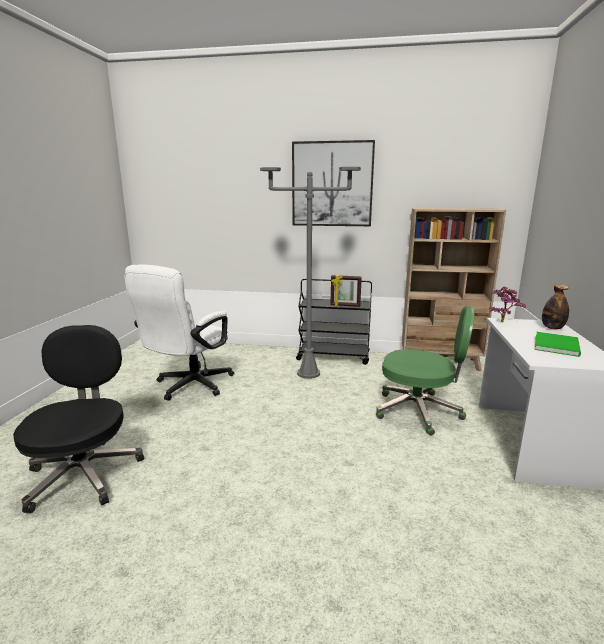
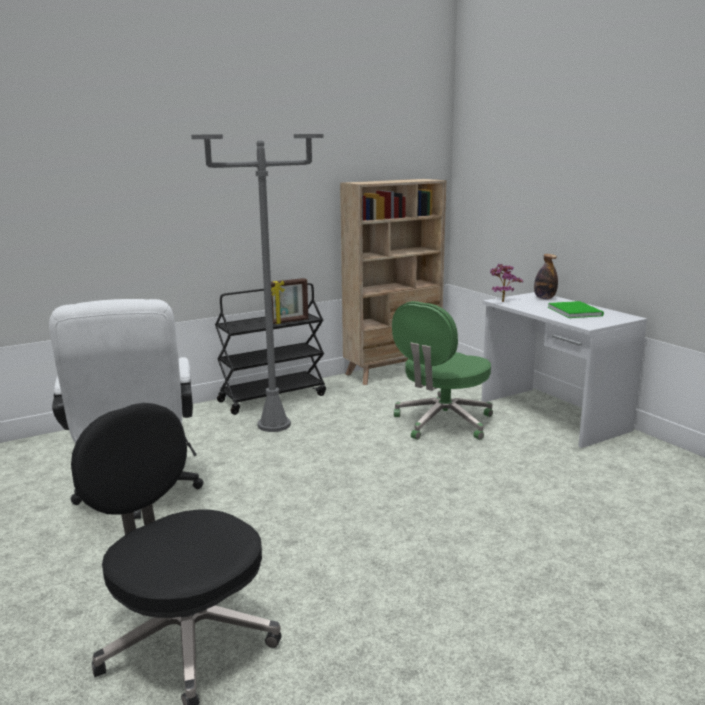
camera: 40 degrees left, 0 degrees up
picture [292,140,375,226] -> none
green office chair [376,306,474,436] -> green office chair turned 150 degrees clockwise [392,301,493,440]

